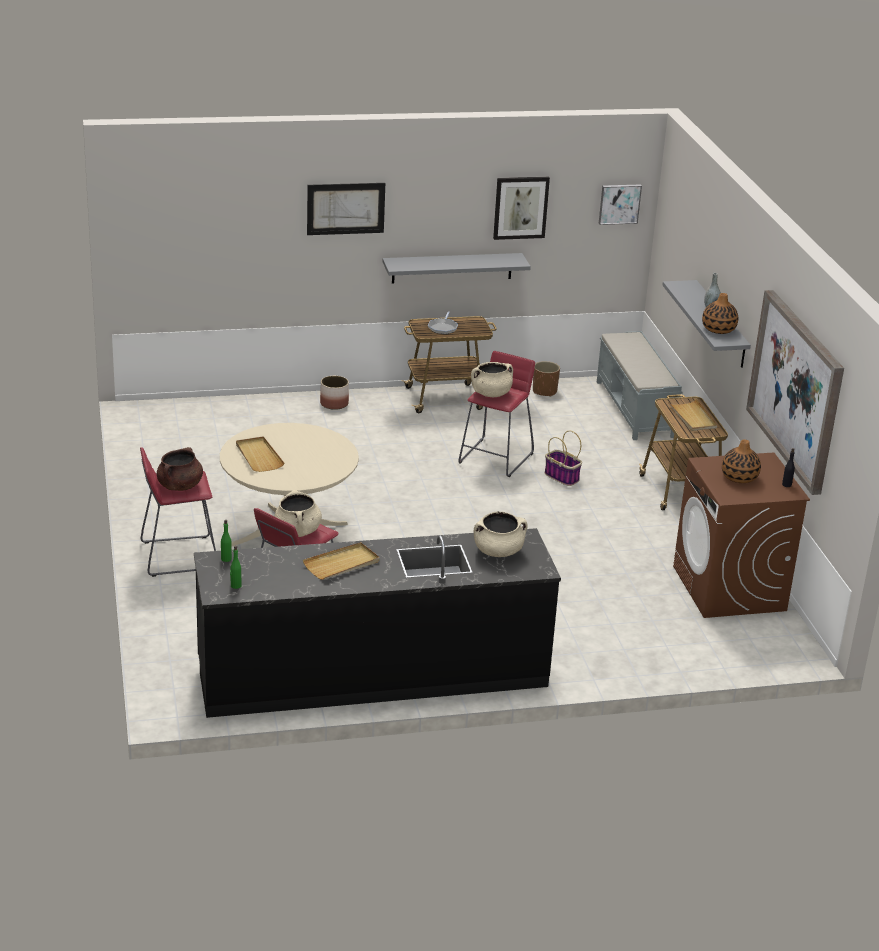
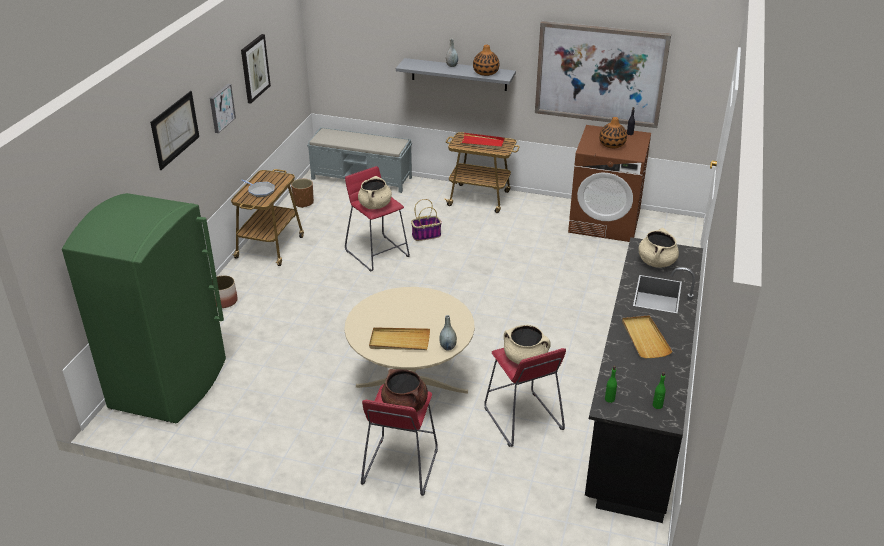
camera: 60 degrees left, 5 degrees up
grey shelf [382,253,531,284] -> none
picture [599,184,642,225] -> picture moved to [210,84,236,133]
beige tray [668,399,717,431] -> red tray [460,133,505,149]
none -> green fridge [62,193,226,423]
none -> grey vase [439,315,457,351]

